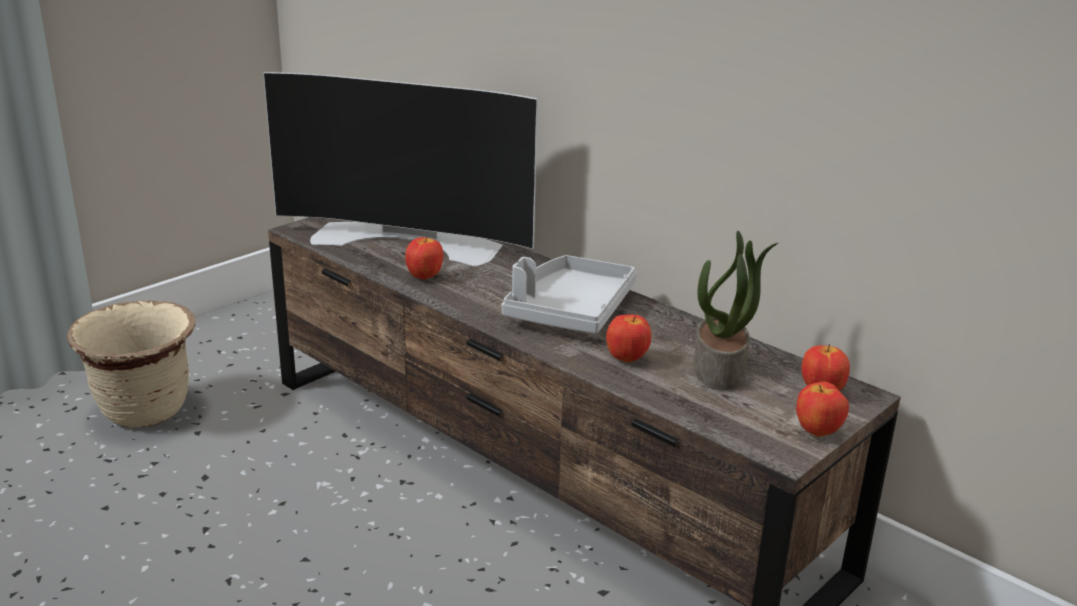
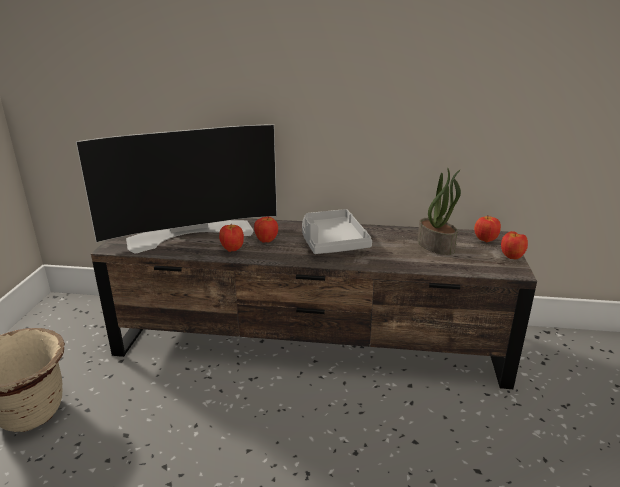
camera: 35 degrees left, 0 degrees up
apple [606,315,651,362] -> apple moved to [254,217,278,243]

